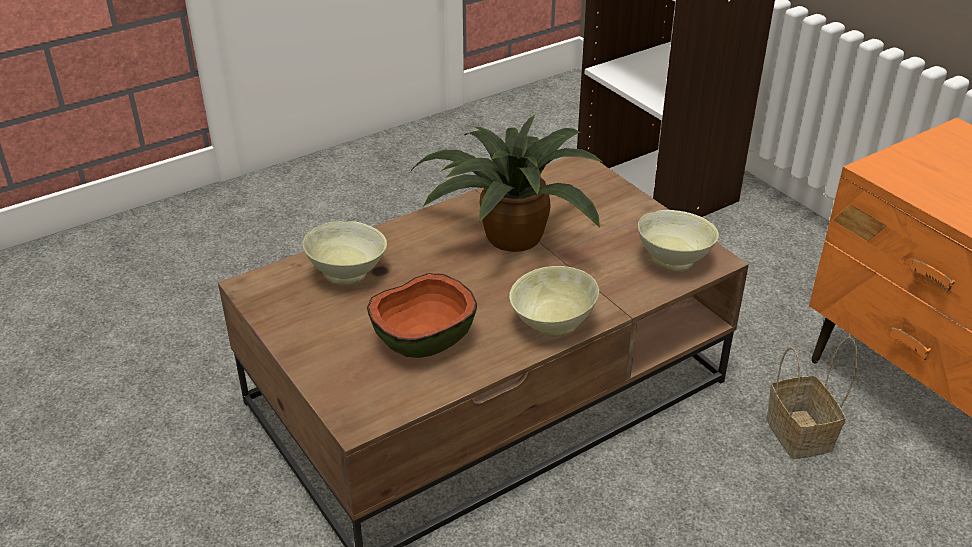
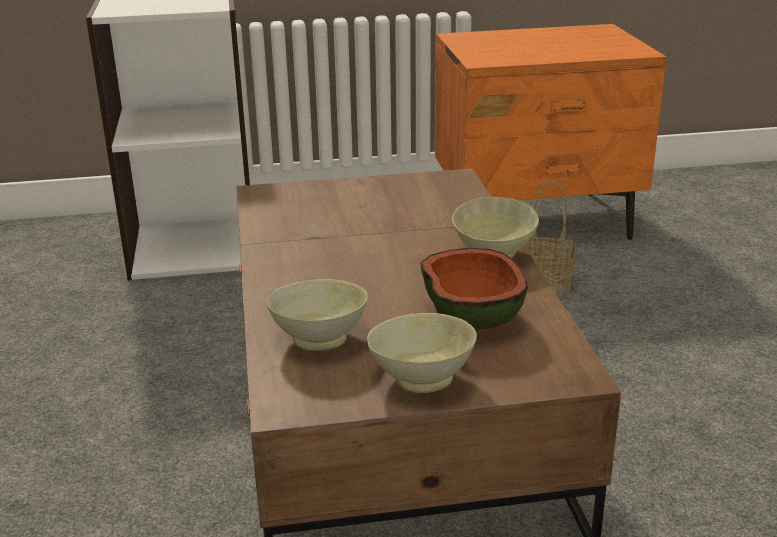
camera: 65 degrees left, 10 degrees down
potted plant [410,115,604,252] -> none
beige bowl [638,210,719,272] -> beige bowl moved to [367,313,477,393]

